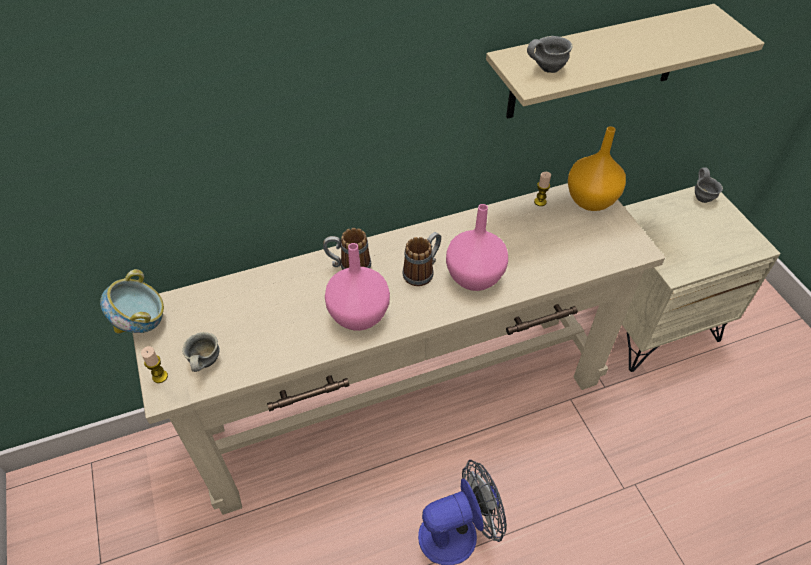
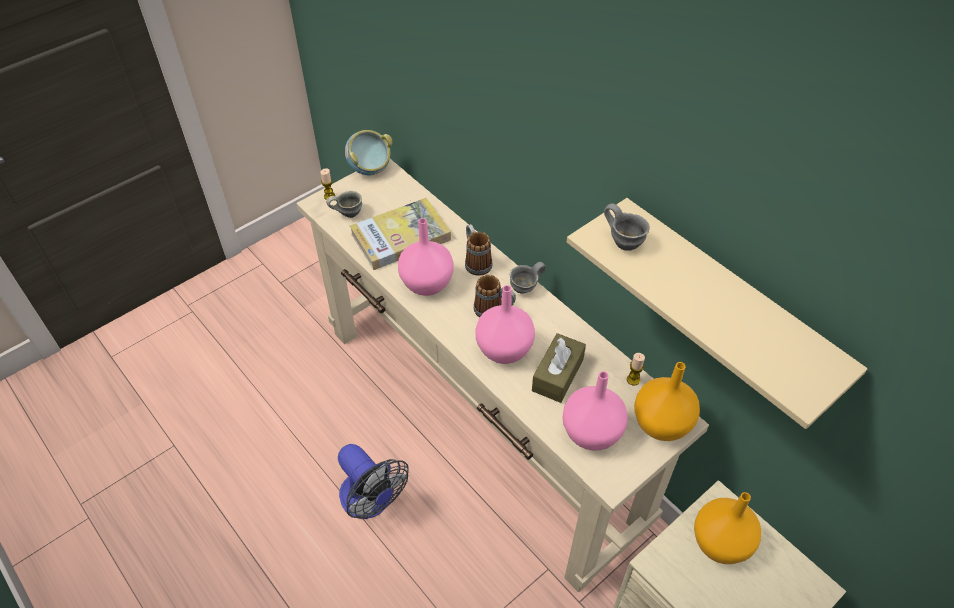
camera: 70 degrees right, 0 degrees up
grey mug [695,167,723,203] -> grey mug moved to [510,262,546,294]
none -> book [350,198,451,270]
none -> brown tissue box [532,333,586,403]
none -> pink vase [562,371,628,451]
none -> orange vase [694,492,761,564]

